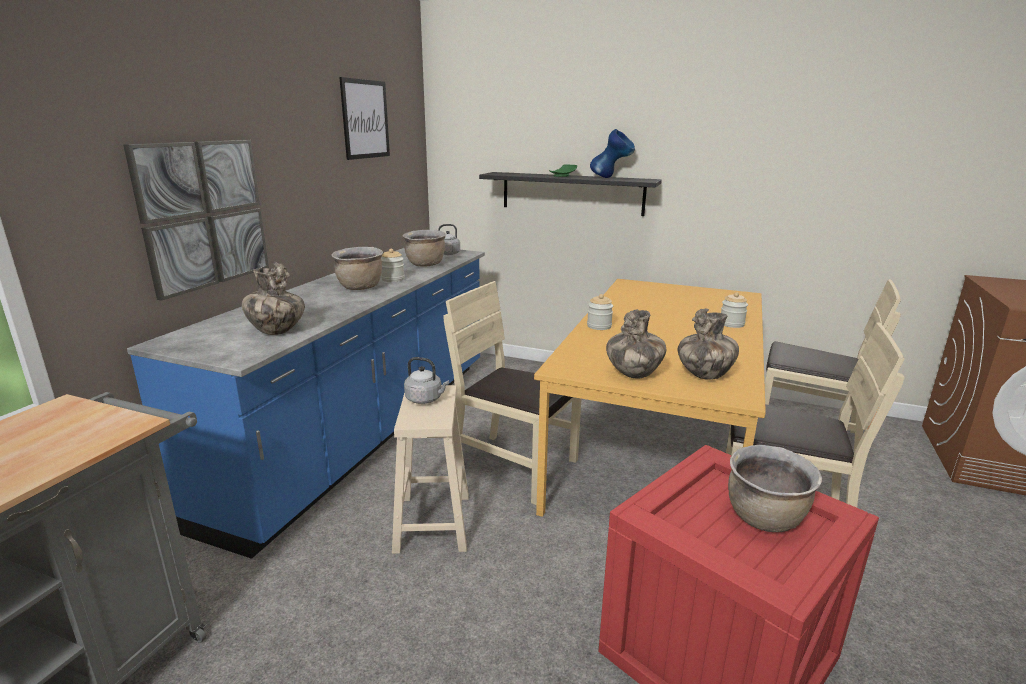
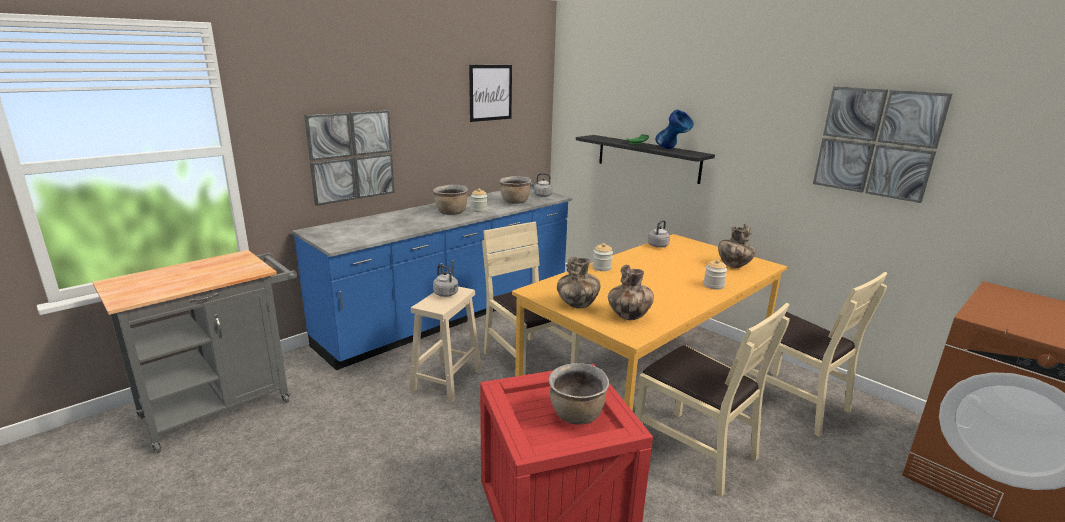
camera: 25 degrees right, 0 degrees up
vase [242,262,305,335] -> vase moved to [718,224,756,268]
none -> grey kettle [648,220,670,248]
none -> picture [813,86,952,203]

